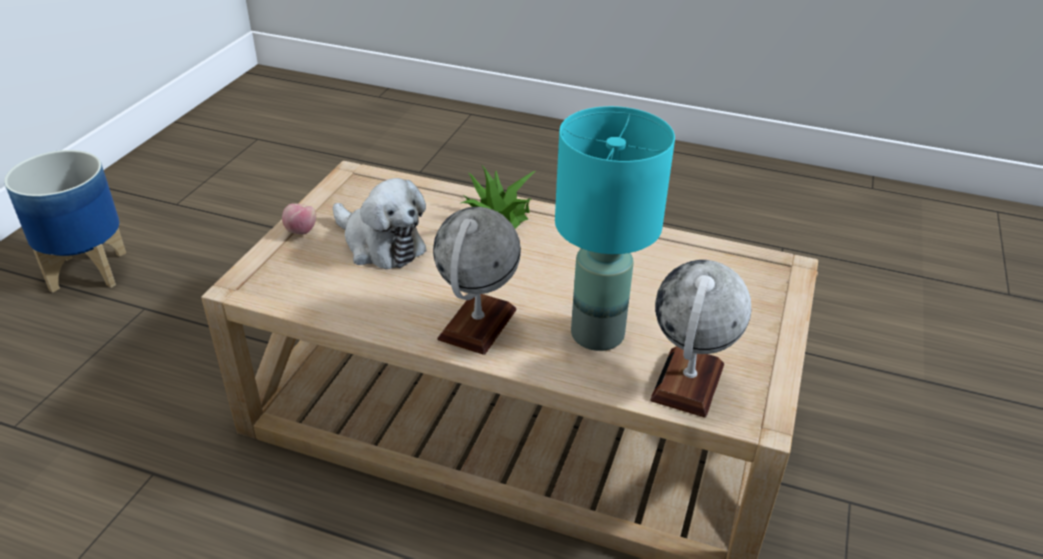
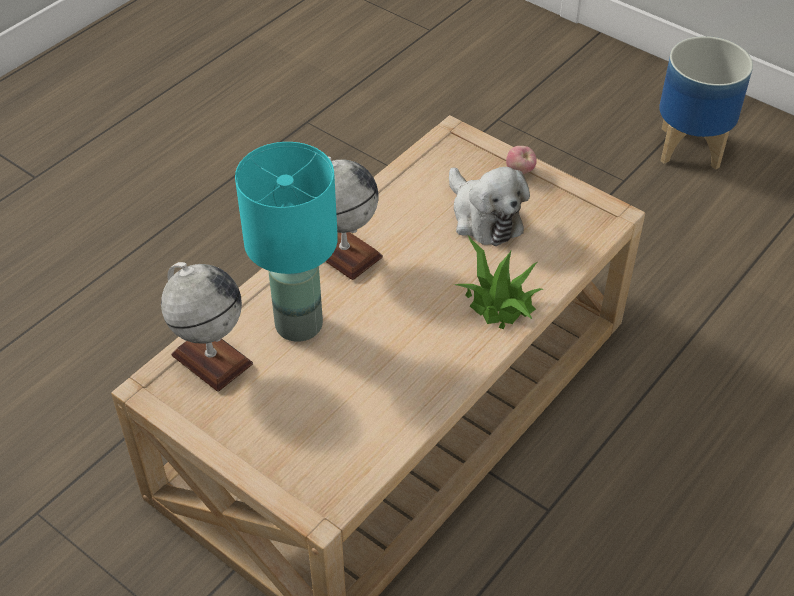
camera: 110 degrees right, 10 degrees up
plush toy [333,178,426,269] -> plush toy turned 90 degrees counterclockwise [449,167,530,246]

